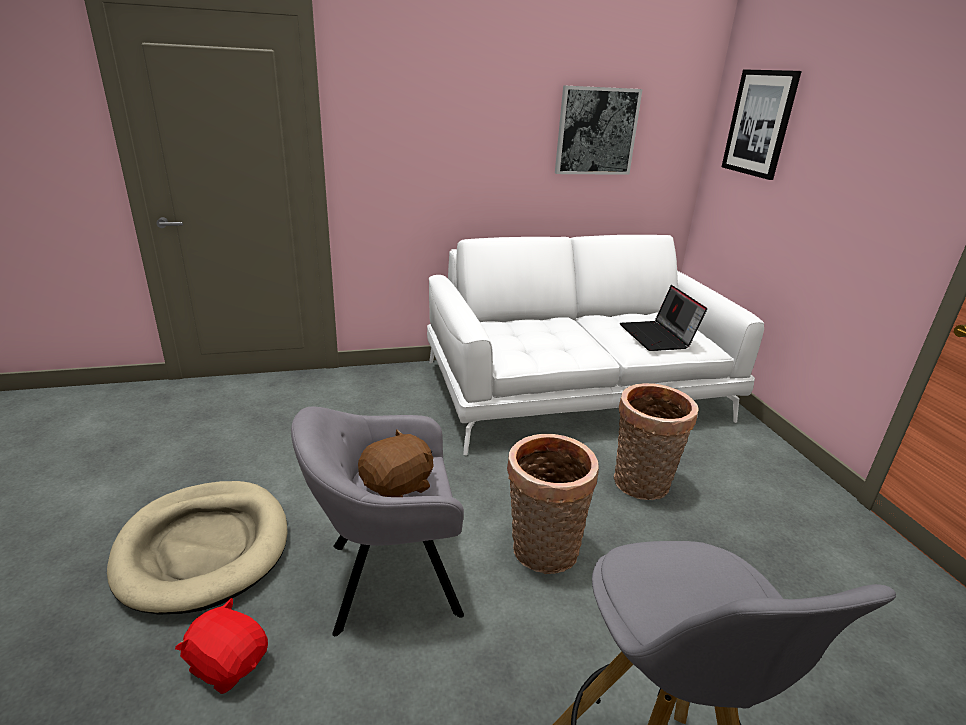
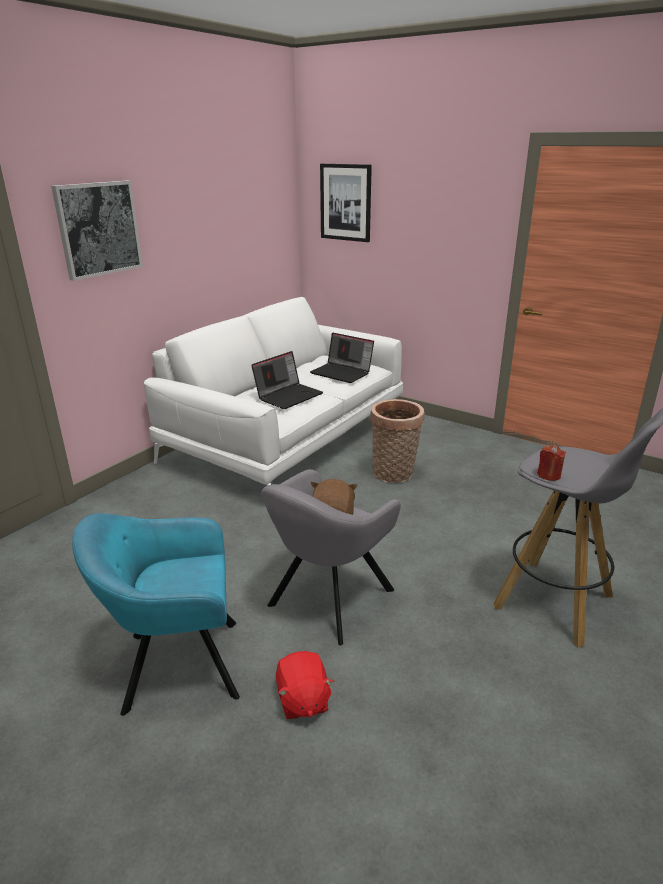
camera: 40 degrees left, 0 degrees up
beige dog bed [107,481,288,615] -> turquoise armchair [72,513,240,716]
red plush toy [175,598,268,694] -> red plush toy turned 90 degrees counterclockwise [276,651,334,720]
basket [507,434,599,574] -> none
picture [555,85,642,175] -> picture moved to [51,181,143,281]
none -> laptop [251,351,323,409]
none -> red candle [537,445,566,481]

